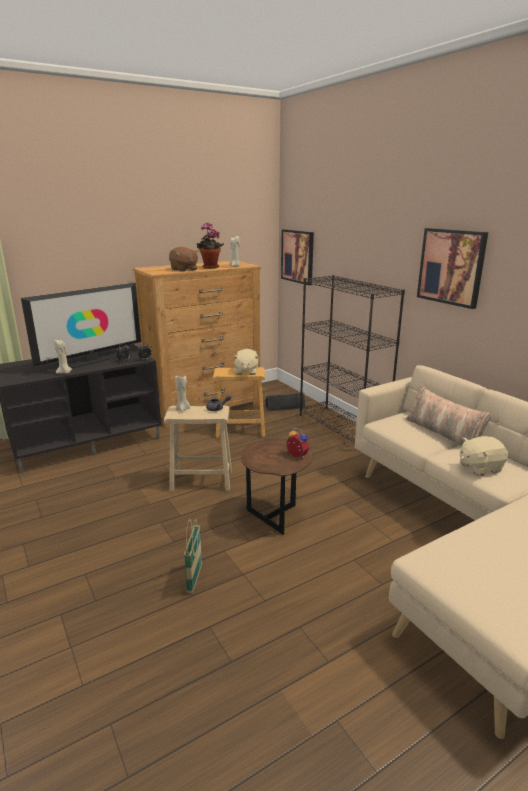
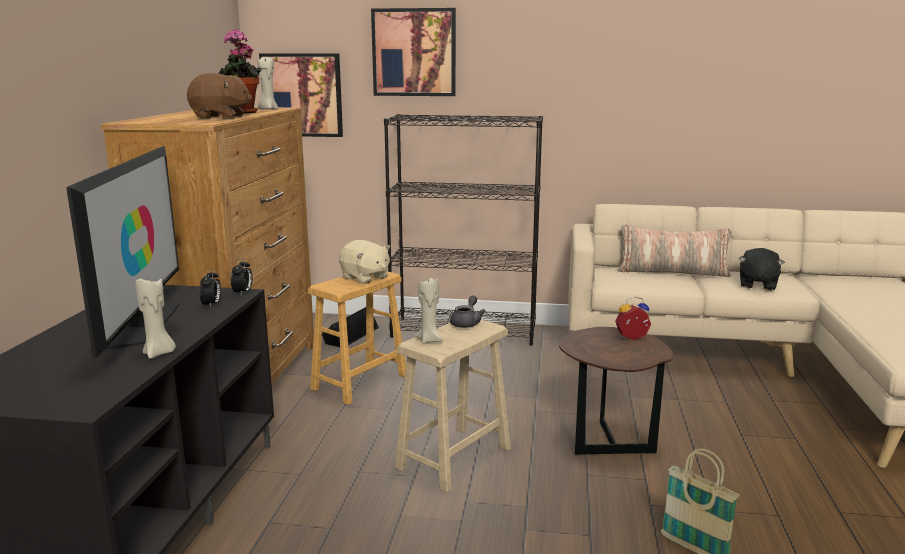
camera: 50 degrees left, 5 degrees down
picture [417,228,488,309] -> picture moved to [371,8,456,96]
beige plush toy [460,436,508,476] -> black plush toy [739,248,785,291]

